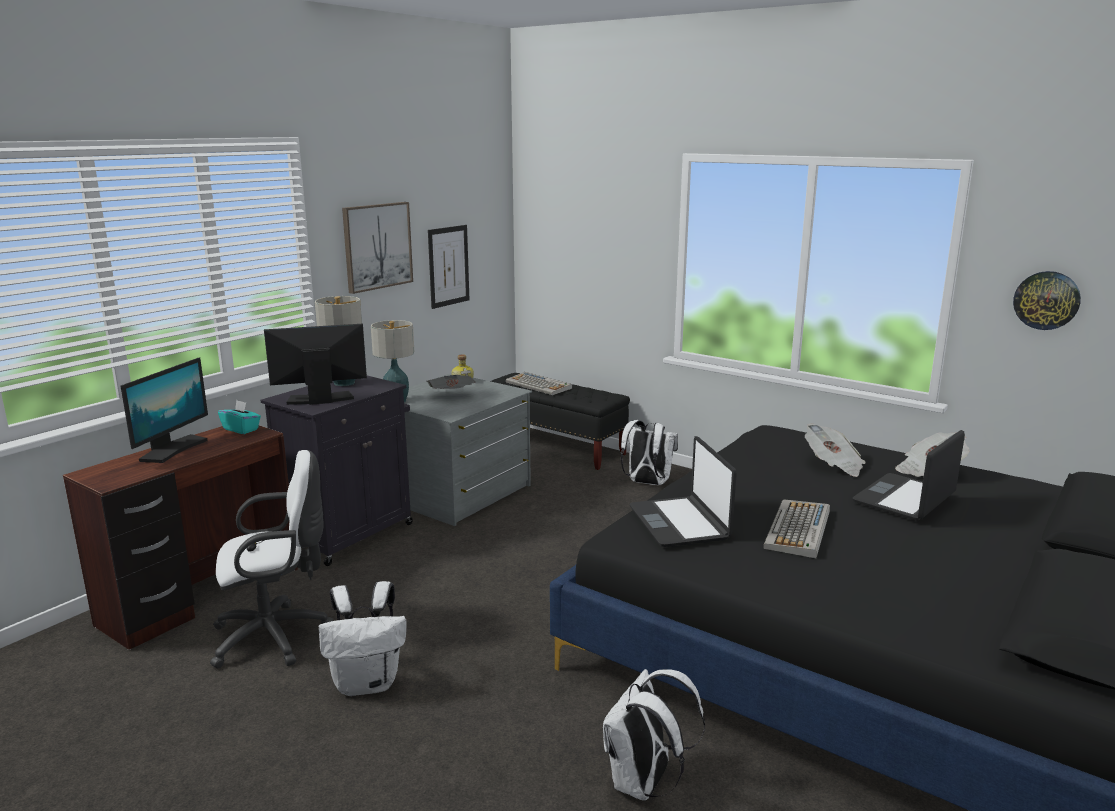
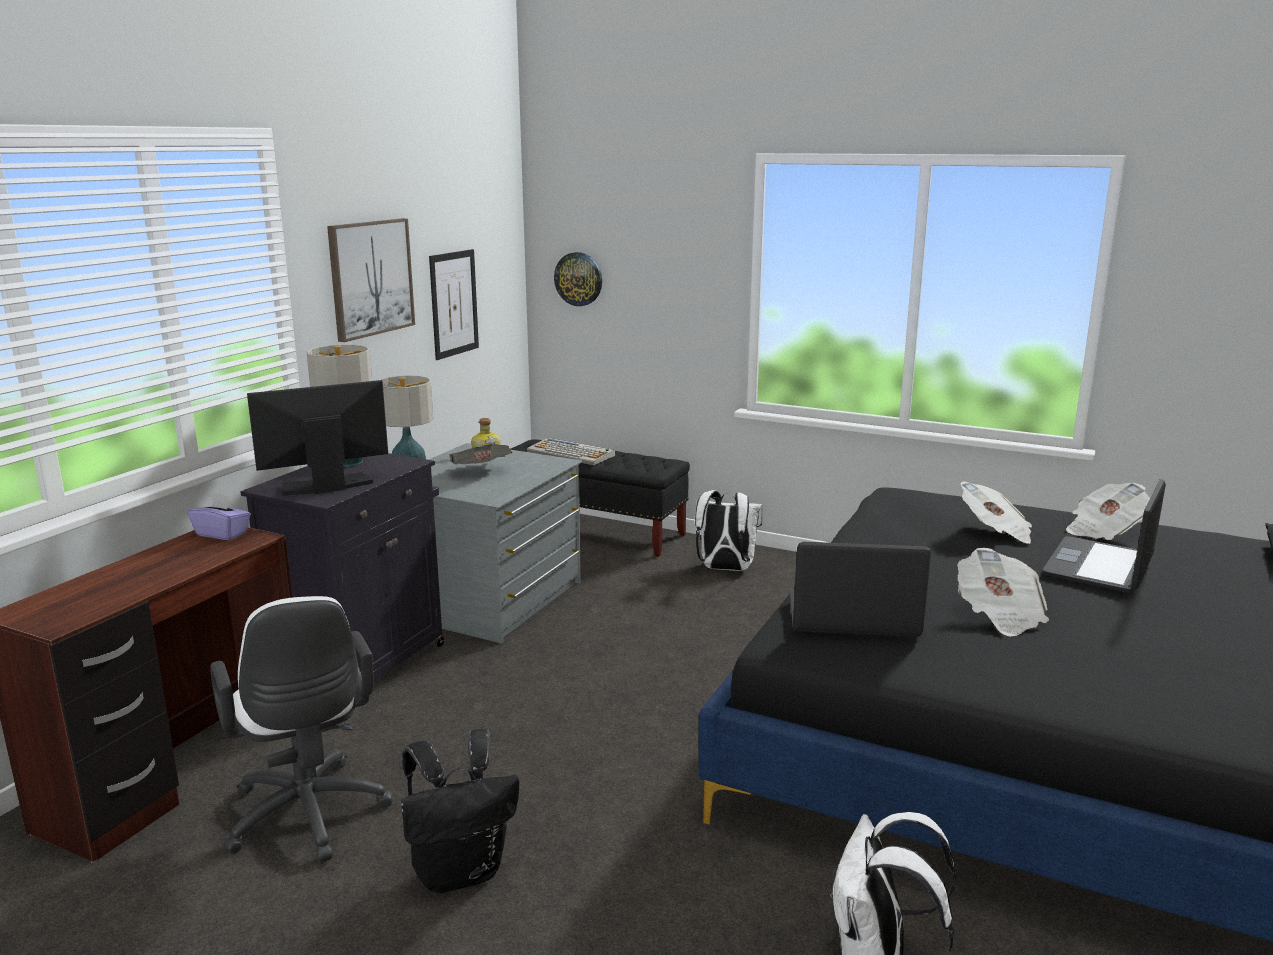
camera: 10 degrees left, 0 degrees up
monitor [121,357,208,463] -> none
white office chair [210,450,333,668] -> white office chair turned 90 degrees clockwise [210,596,393,862]
turquoise tissue box [218,400,261,434] -> purple tissue box [188,493,251,540]
white backpack [319,581,406,696] -> black backpack [401,729,519,893]
laptop [630,436,737,547] -> laptop turned 120 degrees clockwise [790,542,931,637]
keyboard [763,499,830,558] -> newspaper [957,548,1049,637]
wall clock [1013,271,1081,330] -> wall clock moved to [554,252,602,306]

